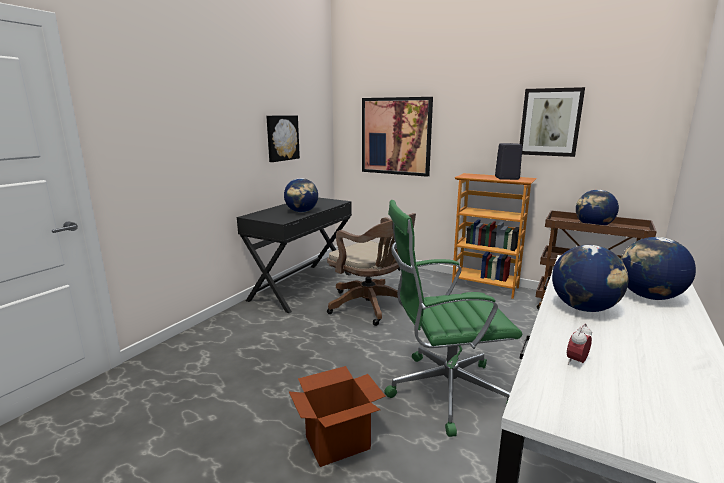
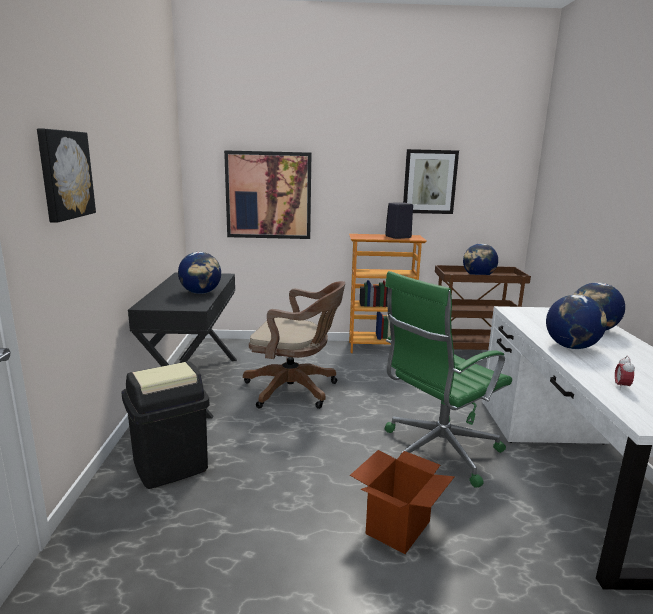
camera: 30 degrees left, 0 degrees up
picture [266,115,300,162] -> picture moved to [37,128,96,223]
none -> black trash can [121,361,210,489]

